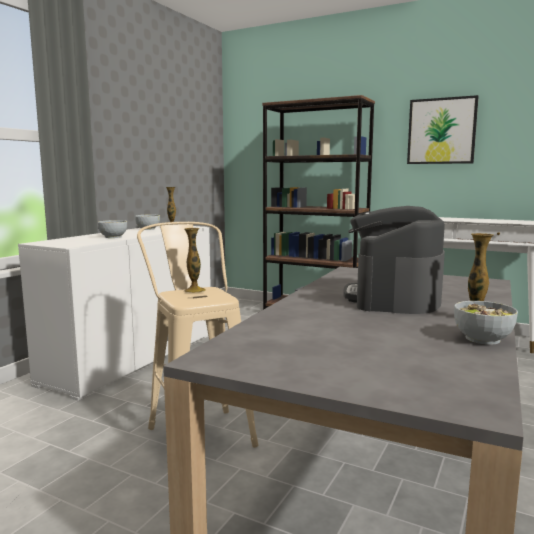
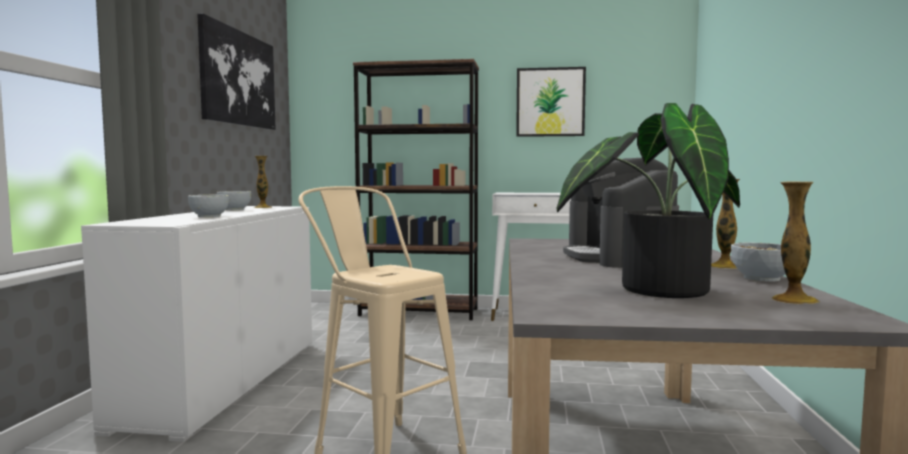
camera: 20 degrees left, 5 degrees down
vase [184,228,206,293] -> vase moved to [771,181,820,304]
none -> picture [197,13,276,130]
none -> potted plant [557,103,740,298]

